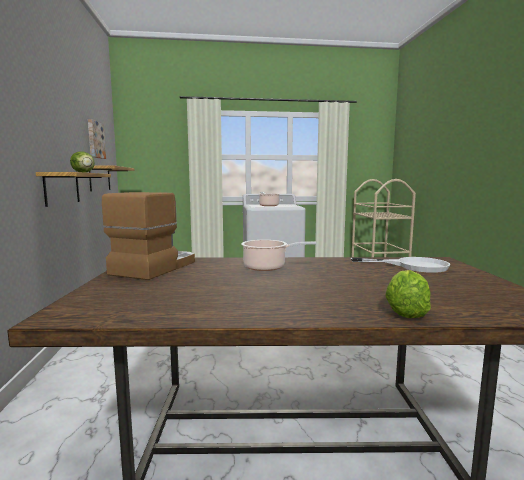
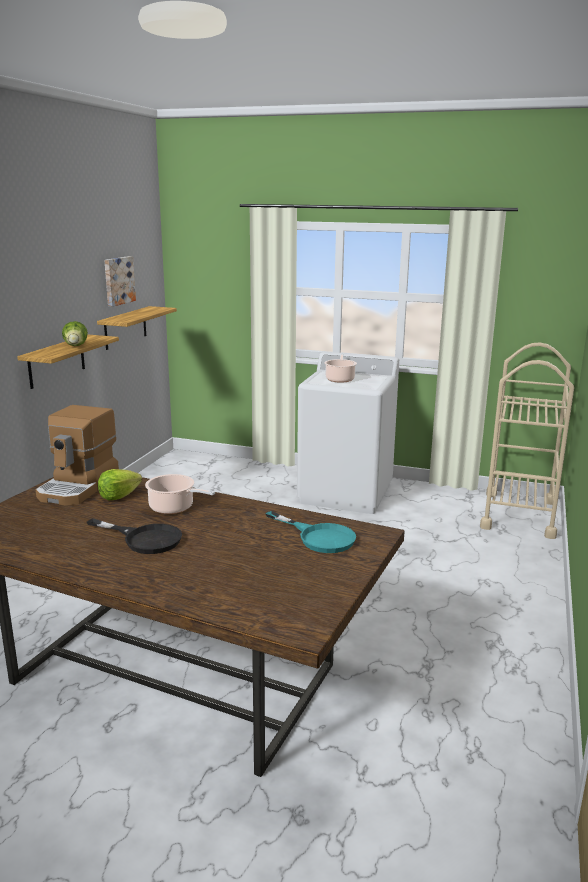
camera: 25 degrees right, 10 degrees up
coffee machine [102,192,195,280] -> coffee machine turned 150 degrees clockwise [36,405,119,506]
white frying pan [351,257,450,273] -> turquoise frying pan [266,511,356,553]
lettuce [385,270,431,318] -> lettuce moved to [98,469,142,500]
none -> black frying pan [87,518,182,554]

